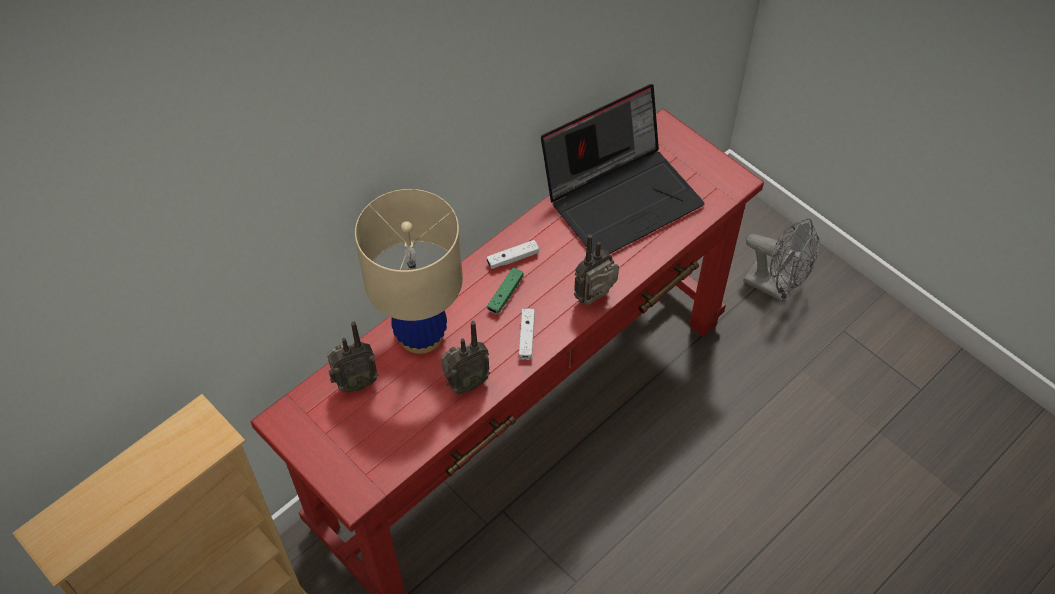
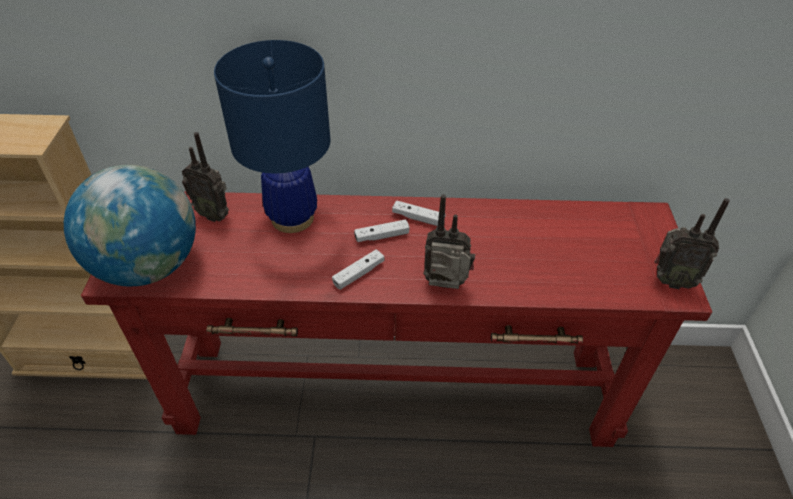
camera: 45 degrees right, 10 degrees down
beige table lamp [355,189,463,354] -> blue table lamp [214,40,330,233]
radio [441,321,490,394] -> radio moved to [655,198,730,289]
green game controller [487,268,524,314] -> white game controller [354,219,410,242]
laptop [541,84,704,255] -> none
grey fan [743,218,819,302] -> none
none -> globe [64,165,196,286]

